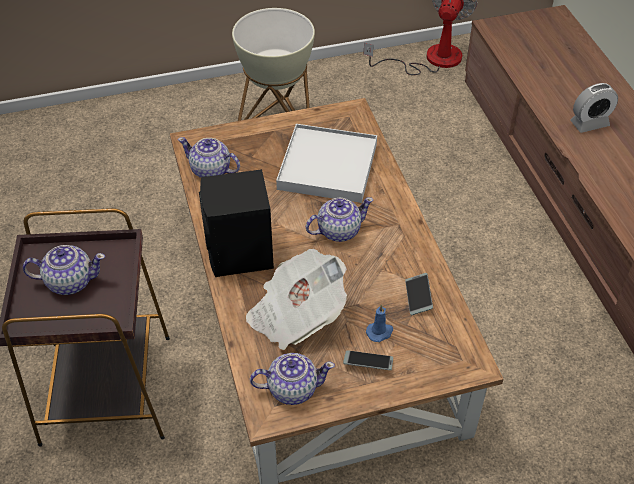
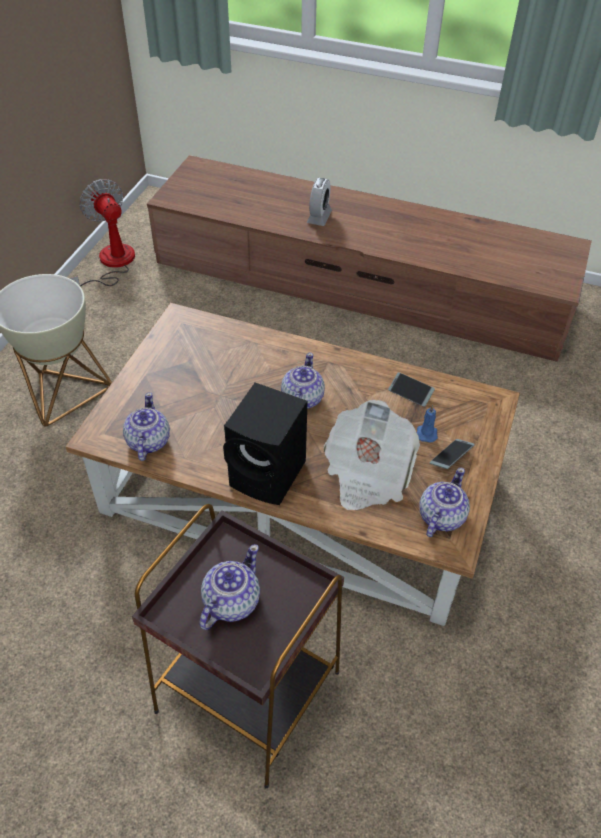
camera: 55 degrees left, 0 degrees up
teapot [178,137,240,178] -> teapot turned 120 degrees clockwise [123,392,170,461]
white tray [276,124,377,203] -> none

